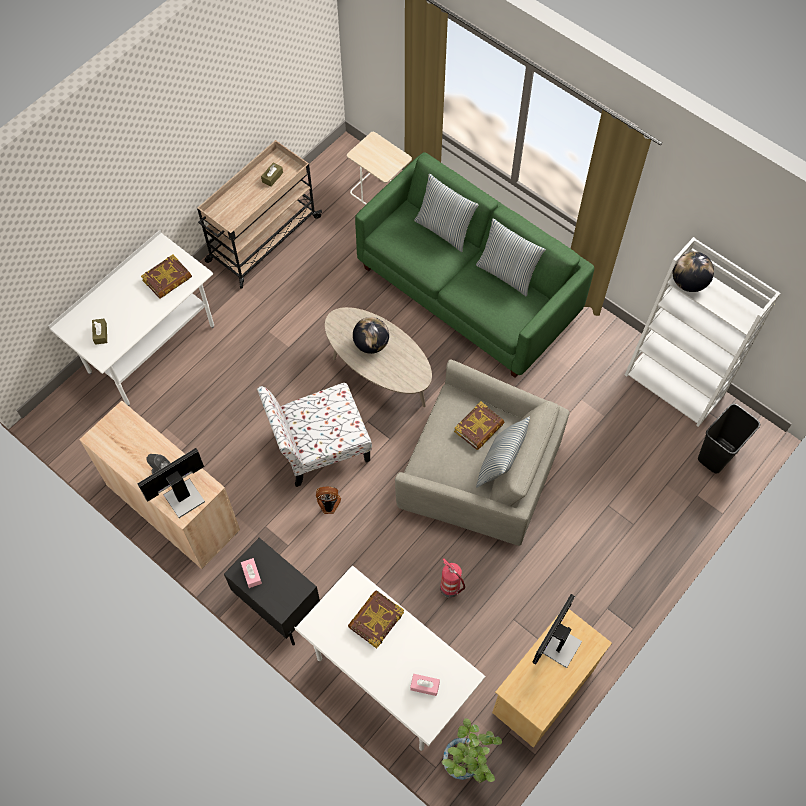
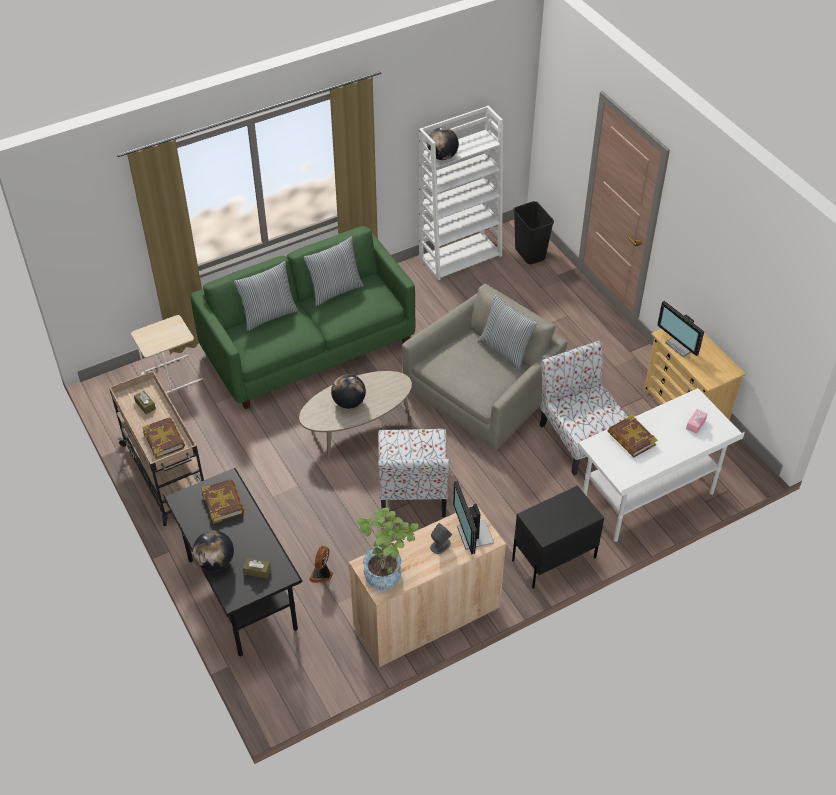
camera: 70 degrees left, 15 degrees down
white desk [49,230,214,406] -> black desk [163,468,302,657]
pink tissue box [241,558,262,588] -> none
fan [316,487,341,514] -> fan moved to [309,546,333,583]
fire extinguisher [440,558,465,598] -> chair [539,341,628,475]
potted plant [442,718,502,783] -> potted plant moved to [356,508,419,590]
book [454,402,505,450] -> book moved to [142,417,185,459]
none -> globe [193,530,234,571]

